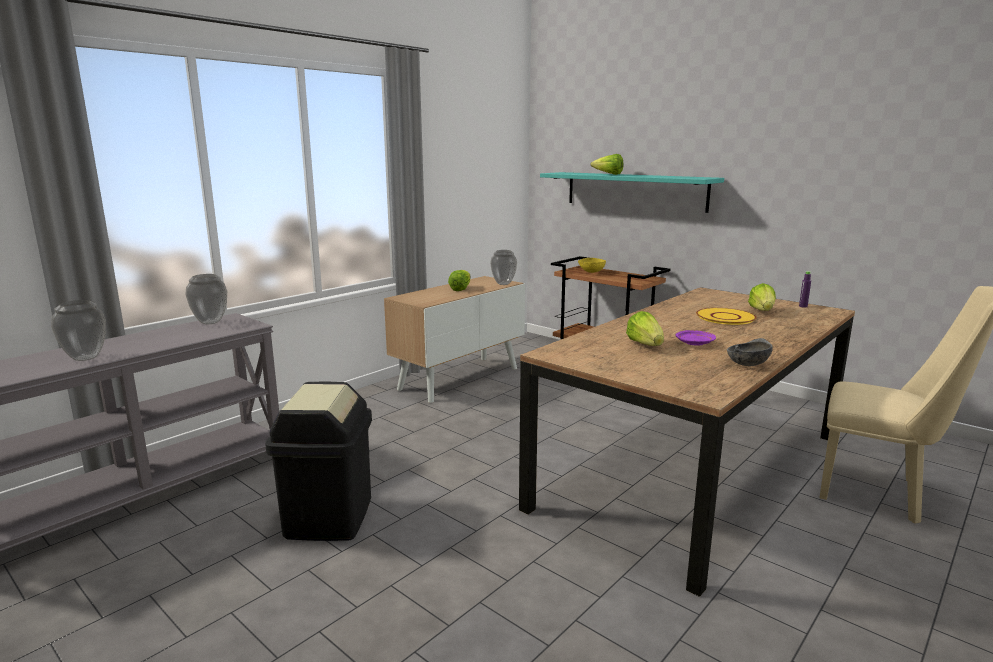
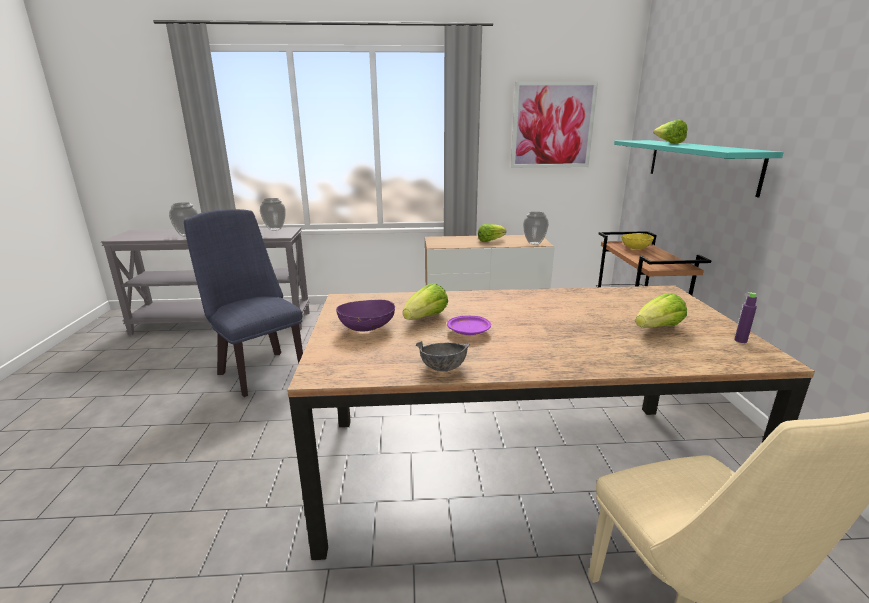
camera: 45 degrees right, 5 degrees up
black trash can [265,382,372,541] -> blue chair [184,209,303,397]
yellow plate [696,308,757,325] -> none
none -> purple bowl [336,300,395,331]
none -> picture [511,82,598,168]

